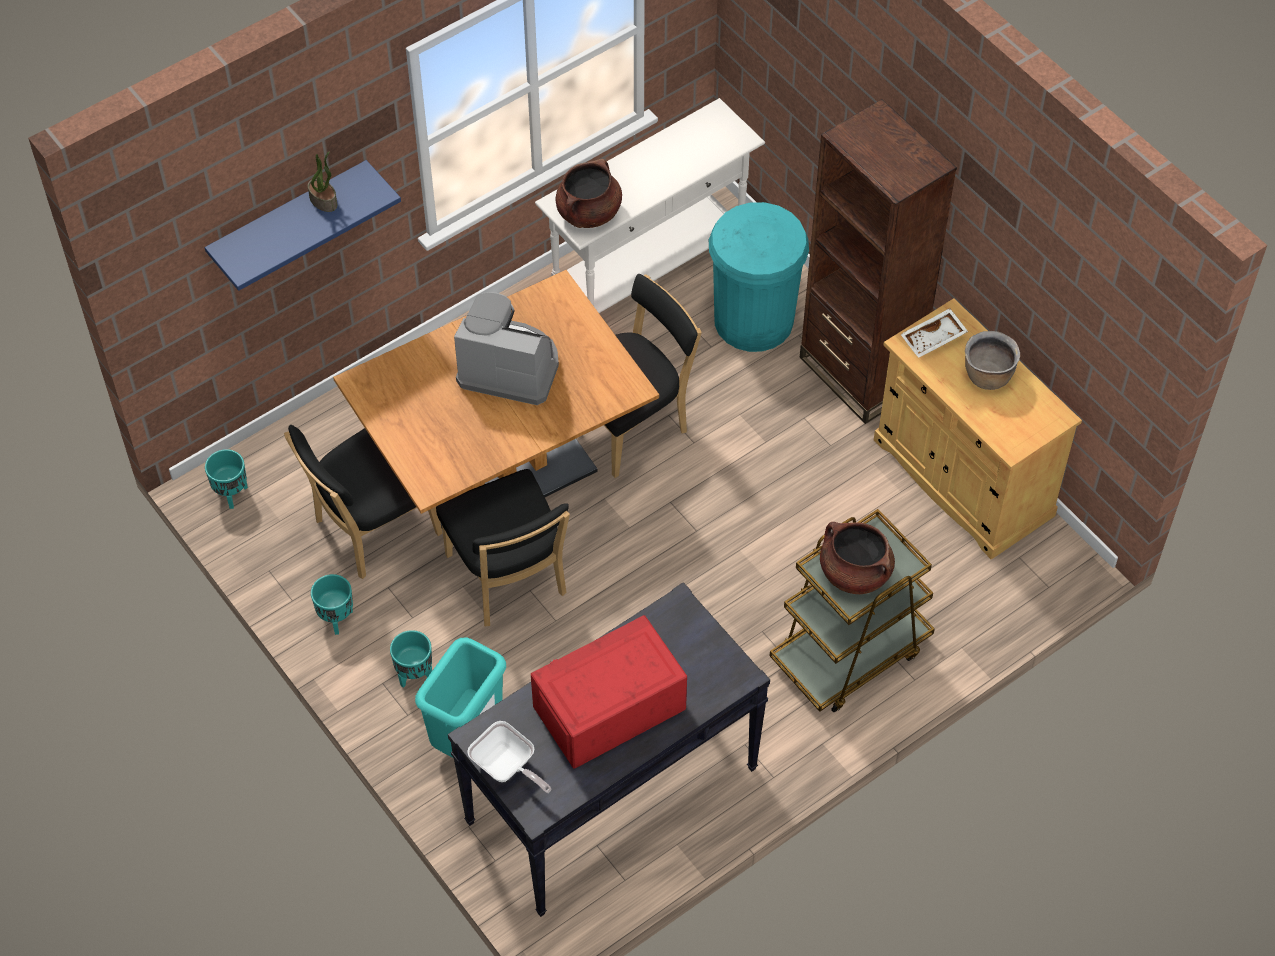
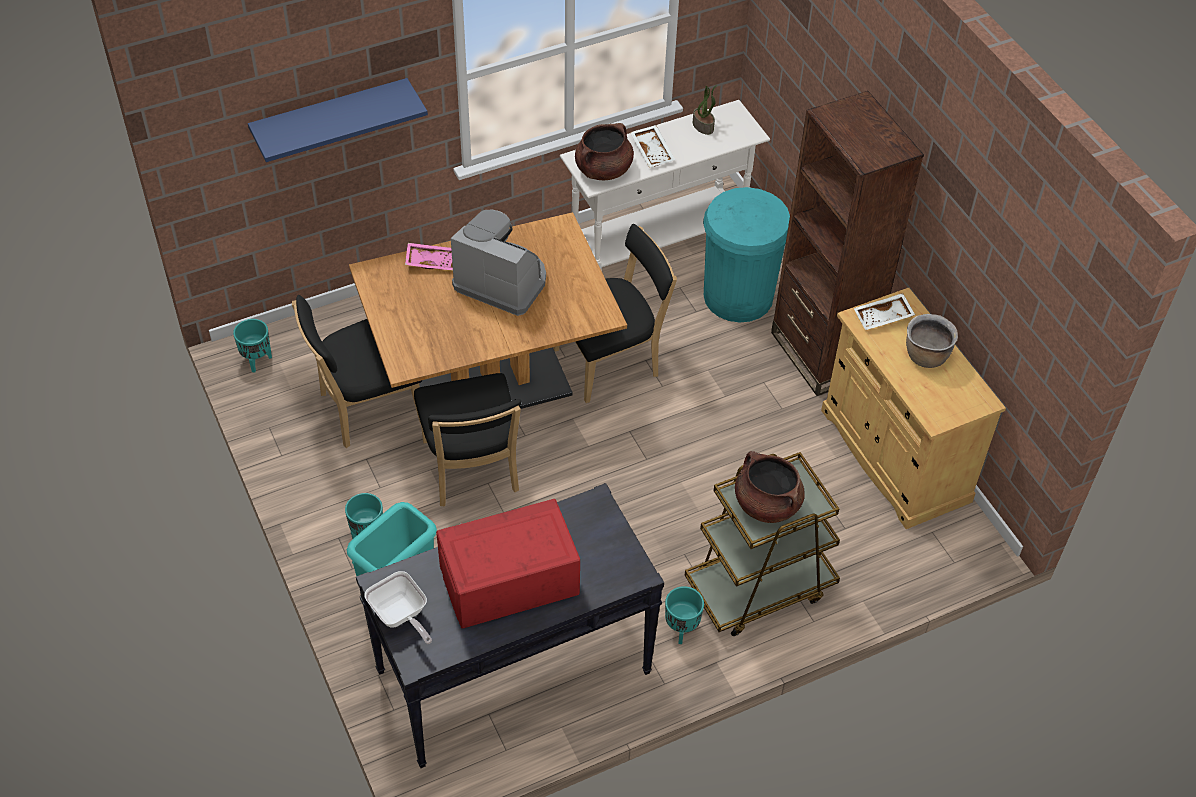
camera: 10 degrees right, 5 degrees down
potted plant [308,151,337,212] -> potted plant moved to [693,85,717,135]
turquoise planter [311,574,353,635] -> turquoise planter moved to [665,586,704,644]
none -> pink tray [405,243,453,270]
none -> white tray [630,125,675,168]

